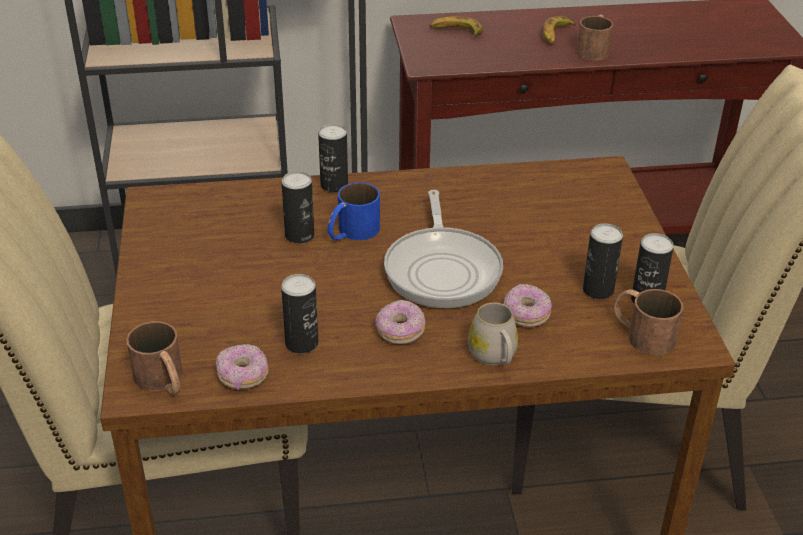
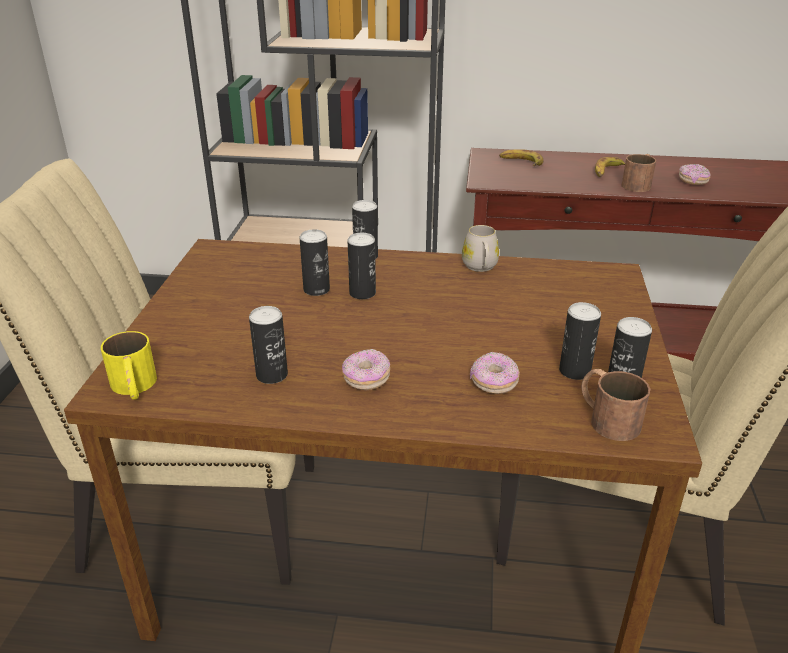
camera: 15 degrees right, 5 degrees down
brown mug [126,321,183,395] -> yellow mug [101,331,157,400]
donut [216,344,269,390] -> donut moved to [679,164,711,185]
blue mug [328,182,380,240] -> can [347,233,376,299]
frying pan [384,190,503,308] -> none
white mug [468,302,518,365] -> white mug moved to [462,225,499,272]

